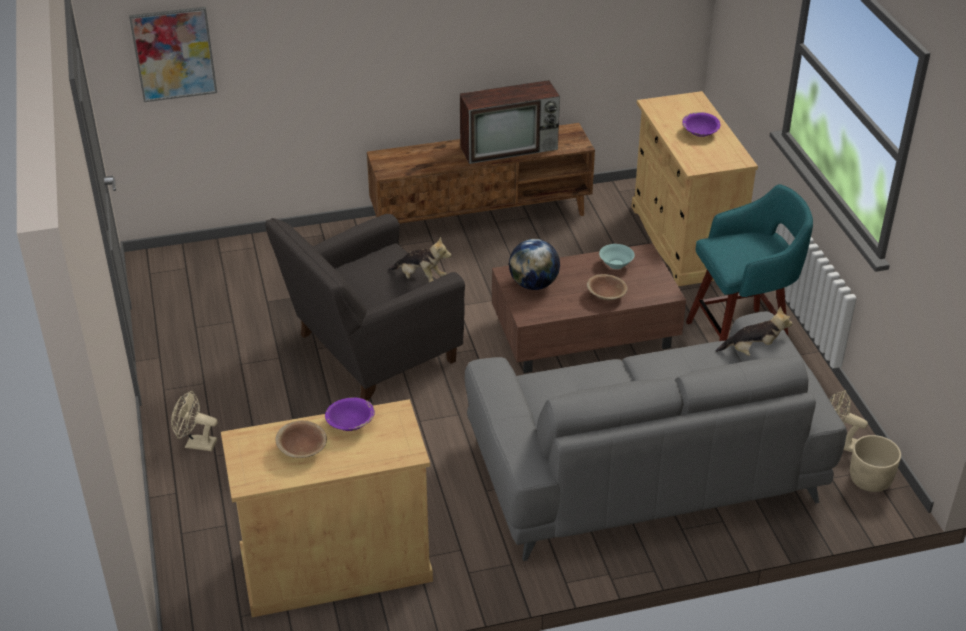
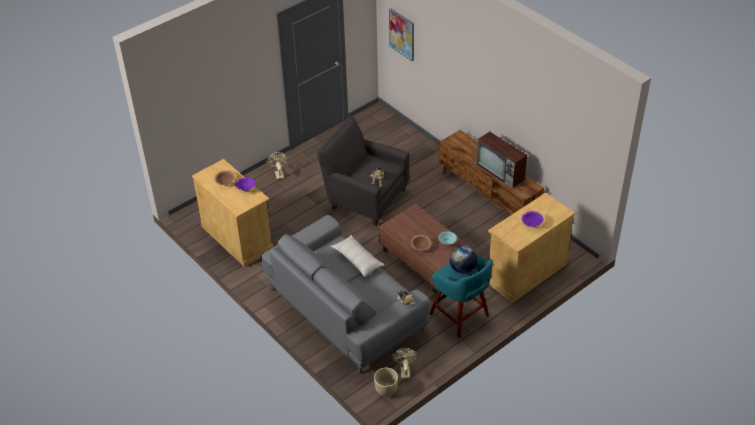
camera: 65 degrees right, 5 degrees up
globe [509,239,560,290] -> globe moved to [450,246,477,274]
none -> beige pillow [331,235,384,277]

